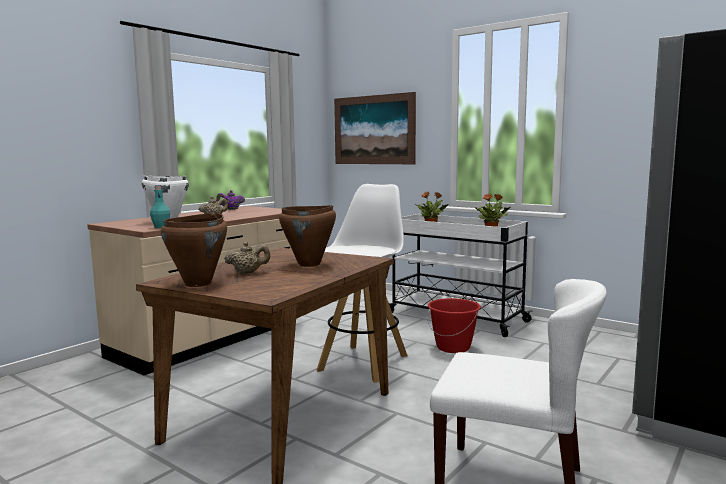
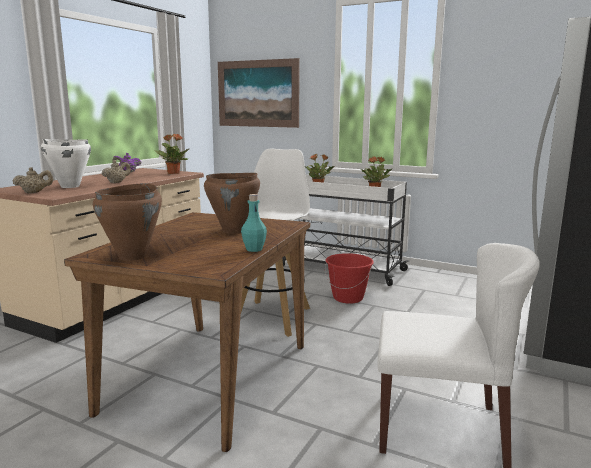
camera: 10 degrees left, 5 degrees up
turquoise bottle [150,185,170,228] -> turquoise bottle moved to [241,194,267,252]
beige teapot [224,242,270,274] -> beige teapot moved to [12,167,53,193]
none -> potted plant [154,134,189,174]

